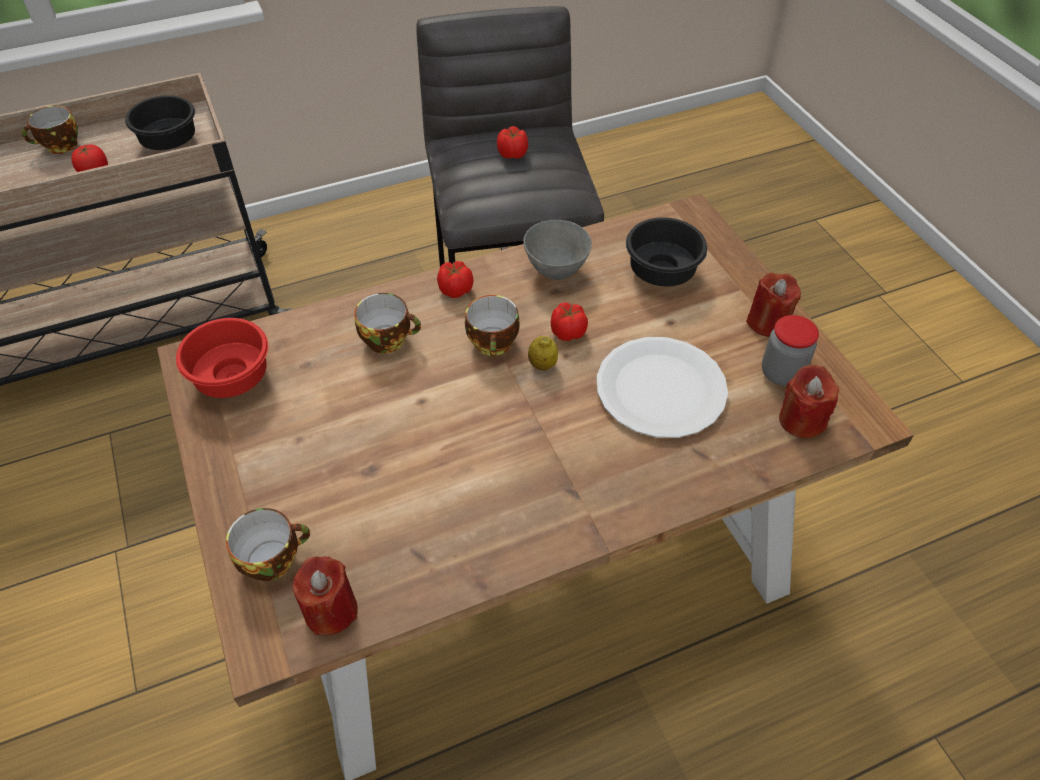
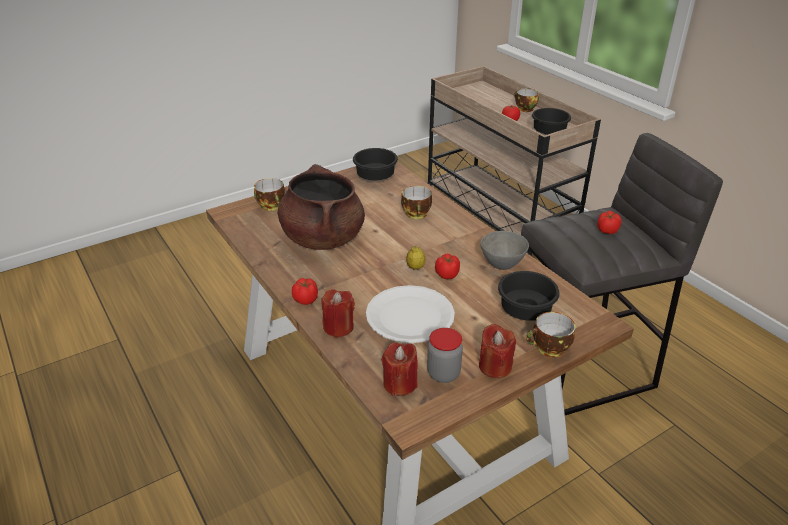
camera: 80 degrees right, 15 degrees down
red bowl [176,318,268,398] -> black bowl [353,148,398,180]
red candle [292,557,358,636] -> red candle moved to [321,289,355,338]
tomato [437,261,474,298] -> tomato moved to [292,278,318,305]
cup [465,295,520,357] -> cup moved to [526,312,576,357]
none -> brown cooking pot [278,164,365,250]

